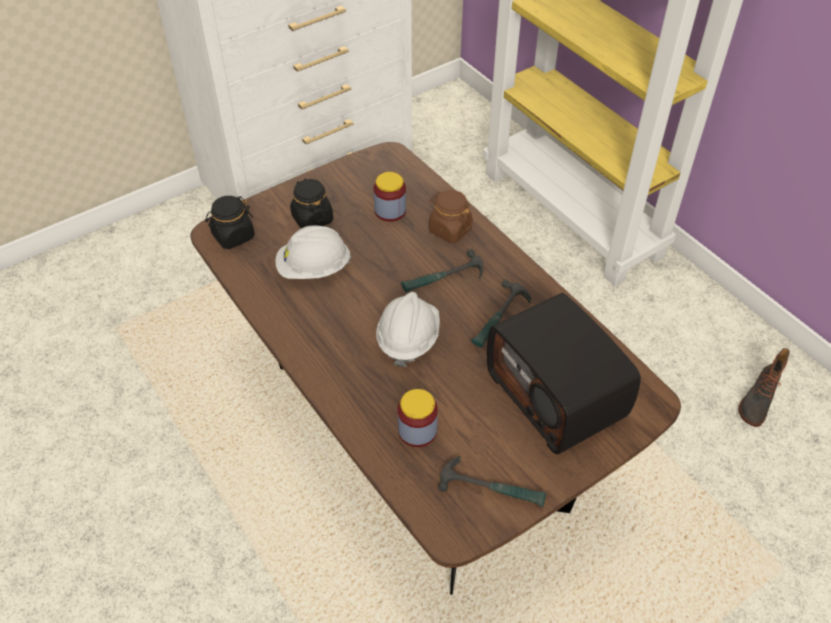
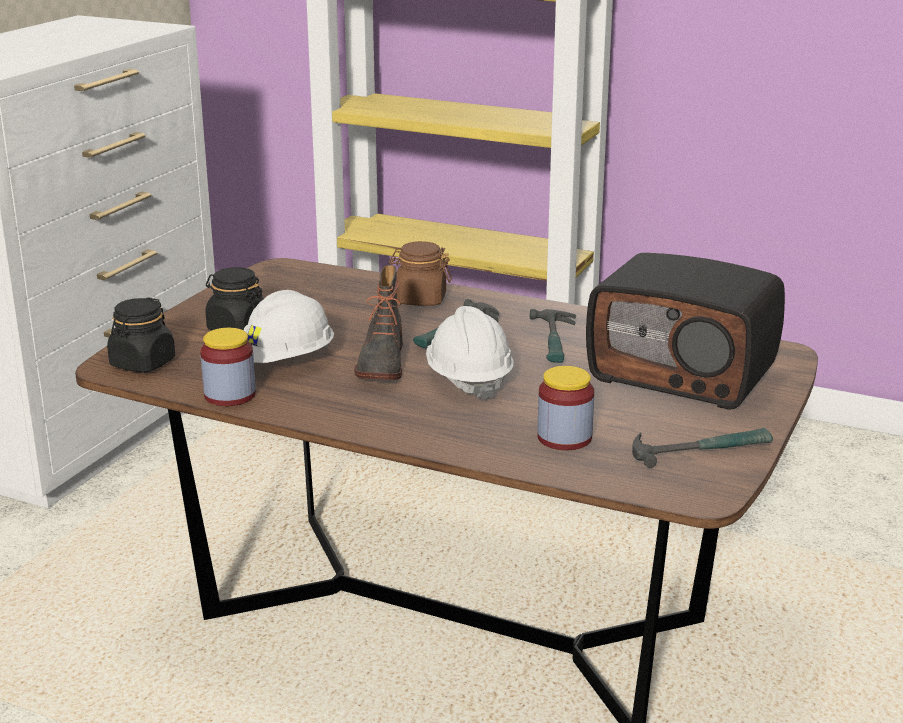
camera: 30 degrees left, 25 degrees down
jar [373,172,406,222] -> jar moved to [200,328,256,406]
boot [738,348,789,427] -> boot moved to [354,265,403,380]

